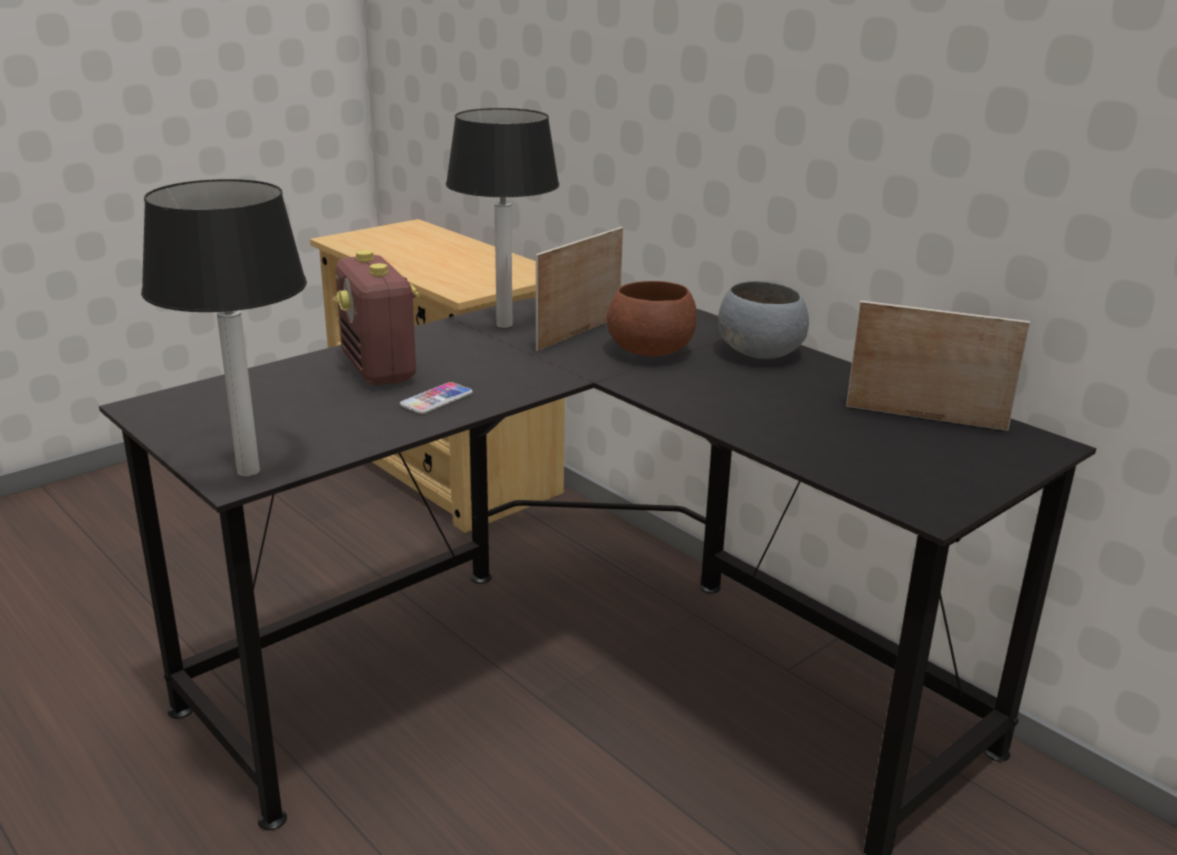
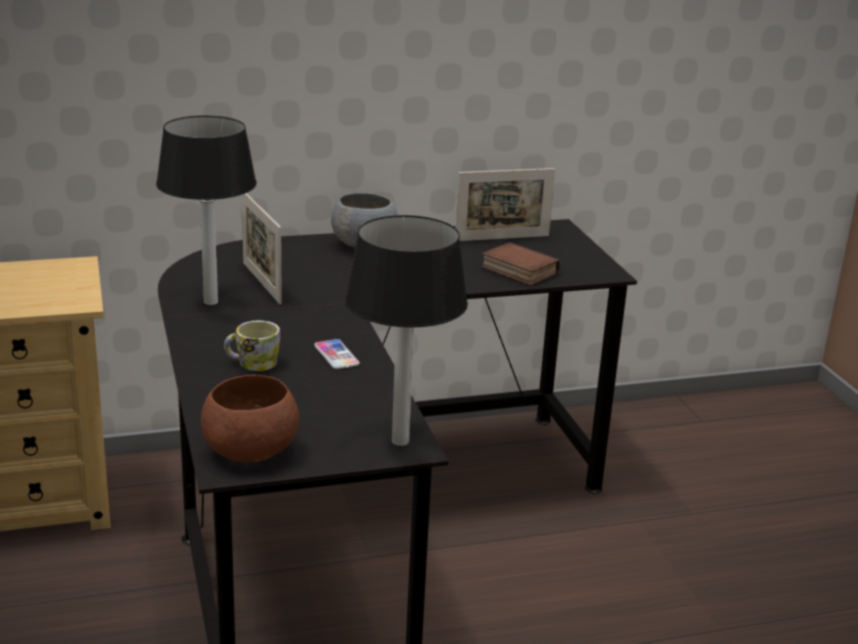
camera: 65 degrees left, 0 degrees up
radio [336,250,420,385] -> mug [224,321,280,371]
brown bowl [606,281,697,357] -> brown bowl moved to [201,375,299,462]
picture frame [846,301,1030,431] -> picture frame turned 150 degrees counterclockwise [456,168,555,241]
none -> book [481,242,560,286]

